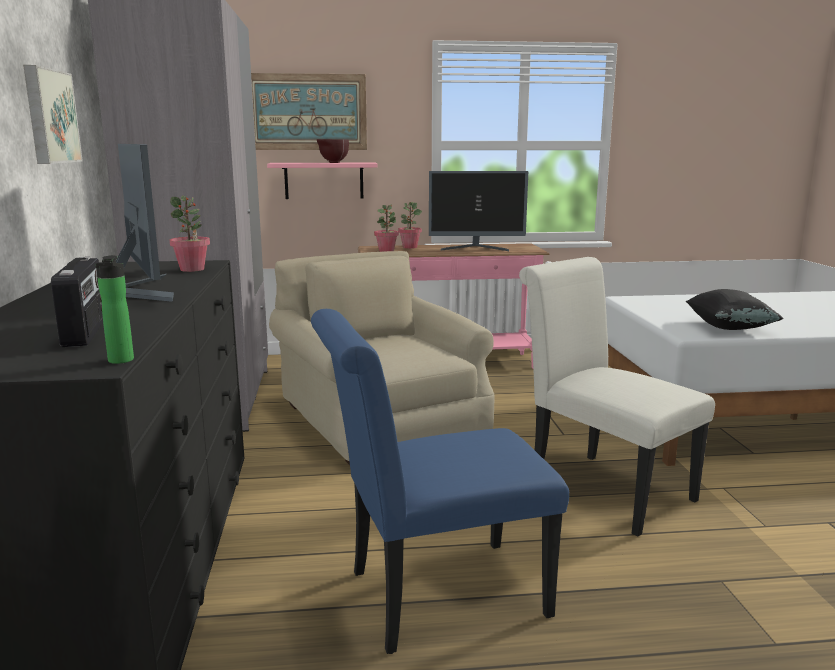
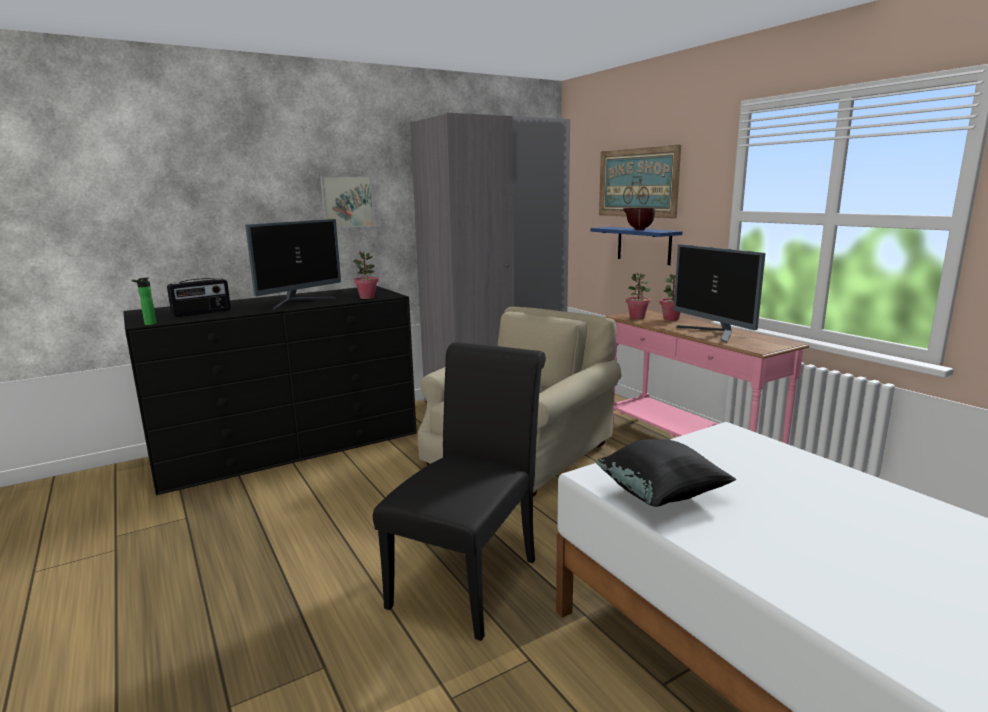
camera: 65 degrees right, 0 degrees up
pink shelf [267,163,378,199] -> blue shelf [590,227,682,265]
blue chair [311,309,569,654] -> none
white chair [519,257,715,536] -> black chair [373,342,546,641]

